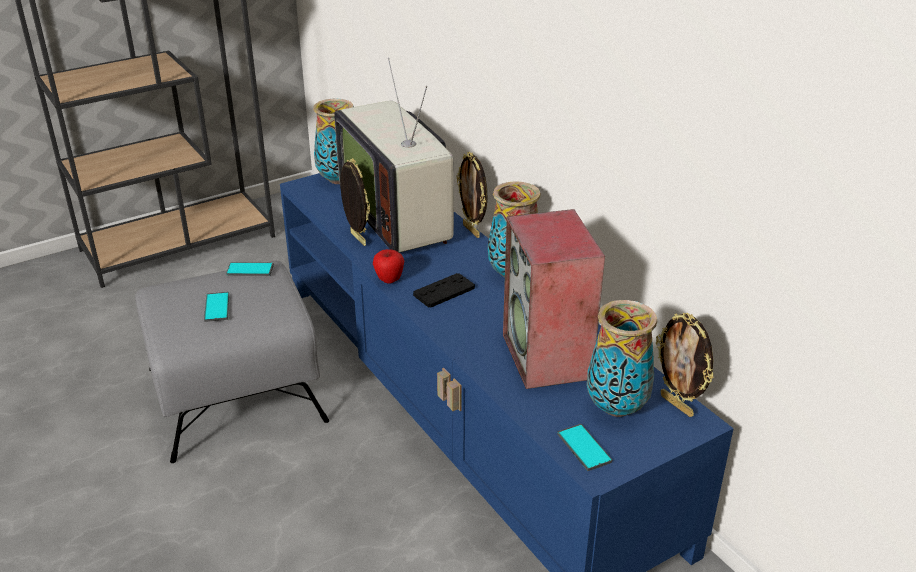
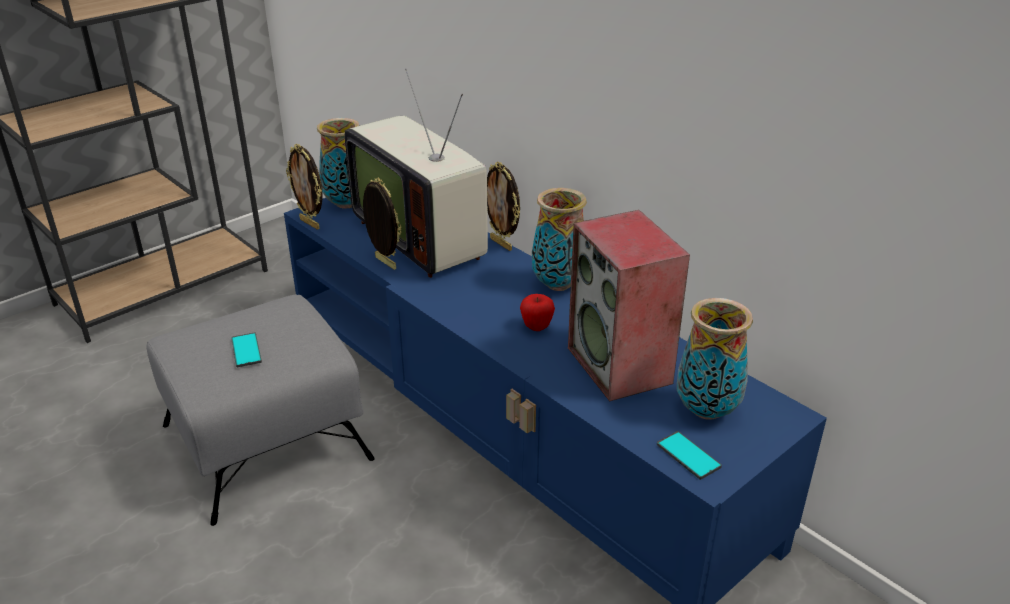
camera: 10 degrees left, 0 degrees up
phone [226,262,274,276] -> none
apple [373,249,404,284] -> apple moved to [520,294,555,331]
black game controller [413,273,475,308] -> none
picture frame [656,313,714,417] -> picture frame moved to [286,144,323,230]

